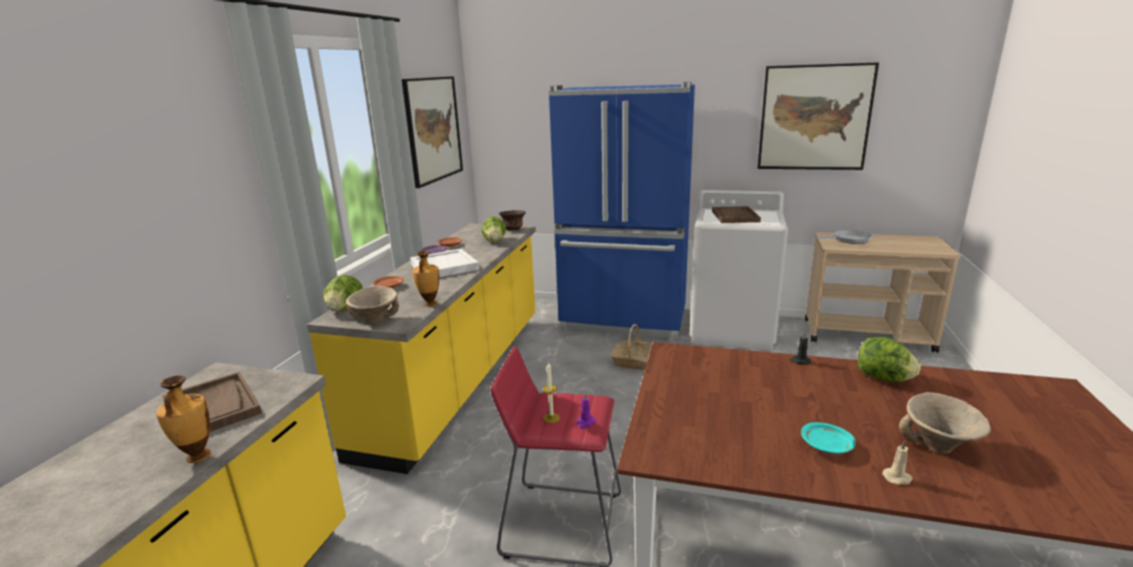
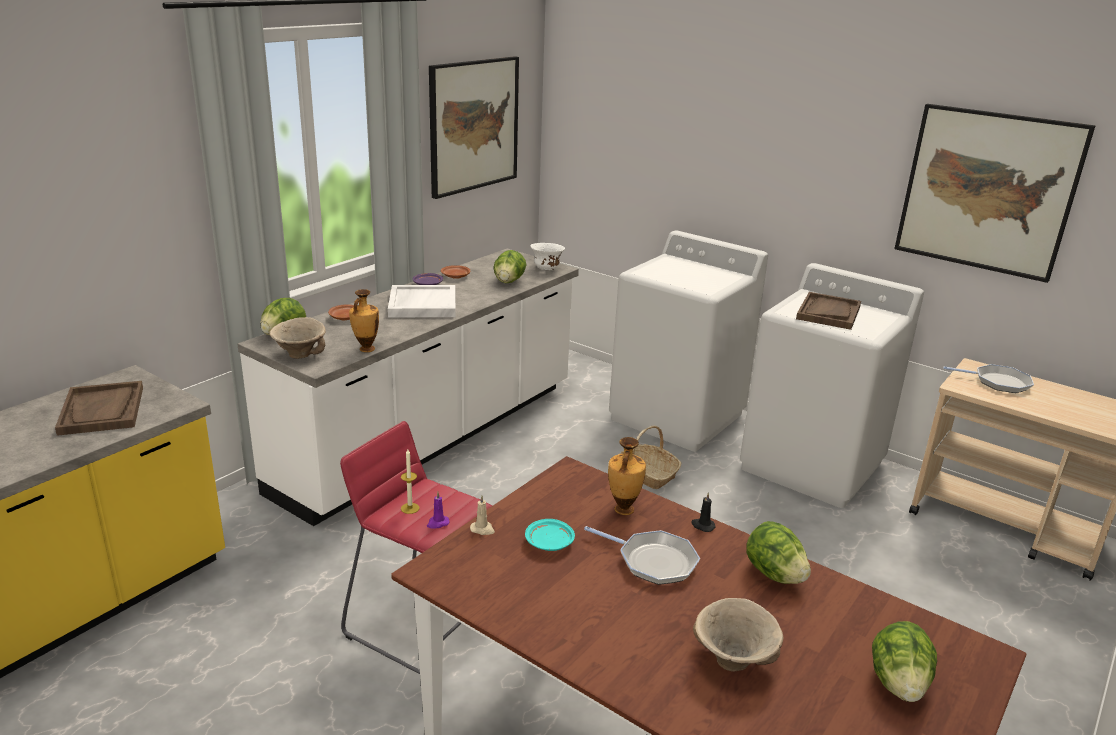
camera: 20 degrees right, 5 degrees up
vase [156,375,211,463] -> vase moved to [608,437,646,515]
yellow counter [307,224,536,474] -> white counter [237,248,579,526]
brown bowl [499,210,526,231] -> white bowl [530,243,565,270]
blue fridge [549,82,695,341] -> white washing machine [609,231,768,452]
turquoise plate [801,422,856,454] -> turquoise plate moved to [525,519,575,551]
beige candle [882,440,913,485] -> beige candle moved to [470,496,495,535]
none -> frying pan [584,526,700,585]
none -> lettuce [872,621,937,702]

